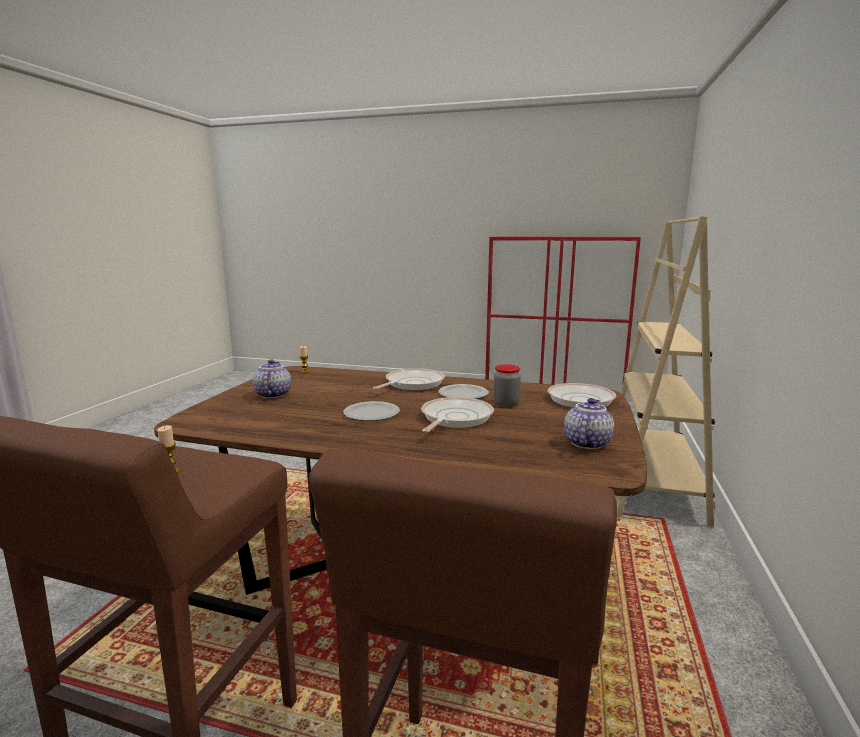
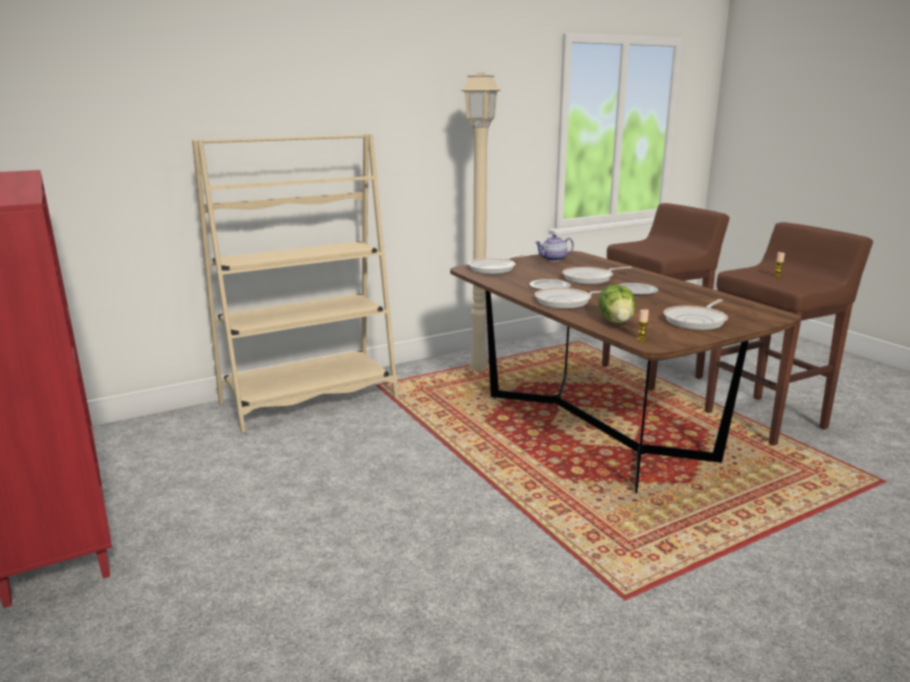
camera: 135 degrees left, 5 degrees up
teapot [253,360,291,398] -> frying pan [663,299,728,330]
jar [493,364,521,407] -> none
none -> beige floor lamp [460,73,501,371]
none -> lettuce [598,284,635,323]

